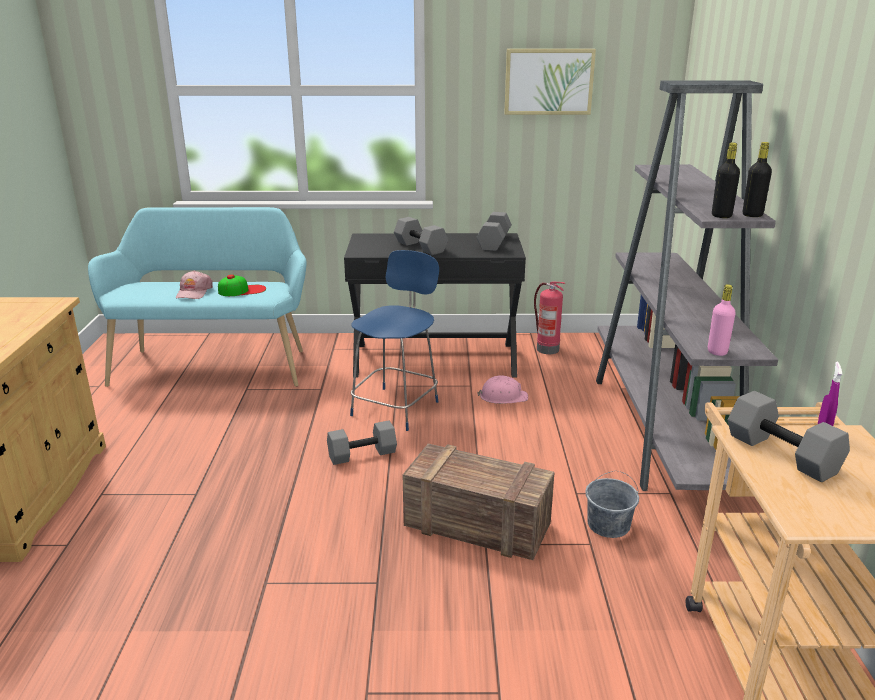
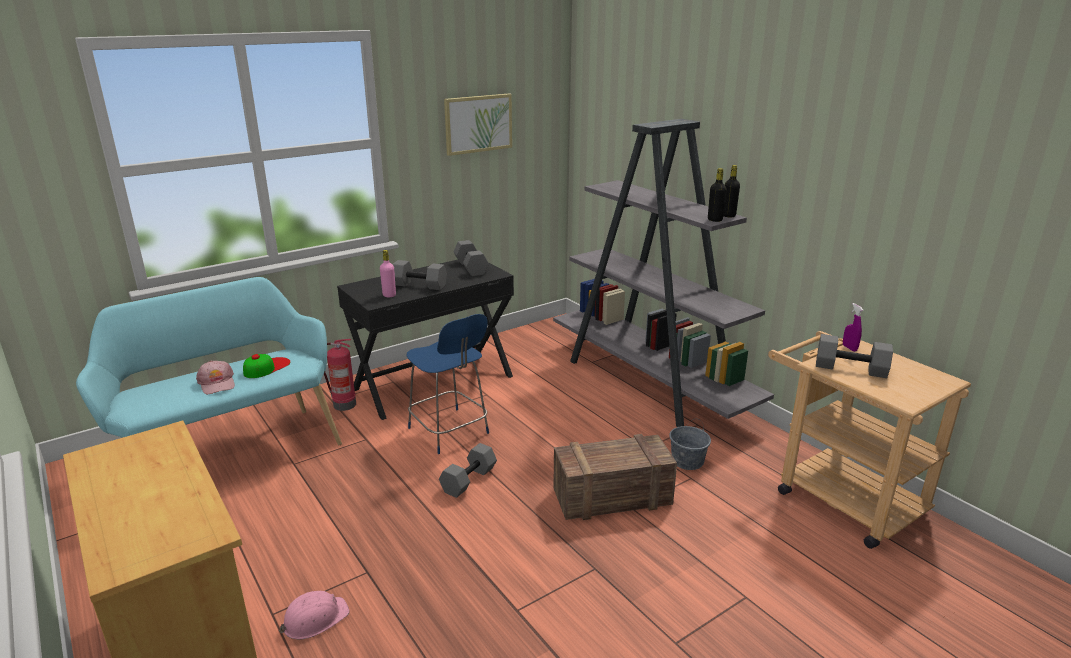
camera: 35 degrees left, 0 degrees up
blue chair [350,250,439,431] -> blue chair turned 150 degrees clockwise [406,314,489,454]
pink hard hat [477,375,528,404] -> pink hard hat moved to [279,591,350,639]
fire extinguisher [534,282,565,354] -> fire extinguisher moved to [324,339,356,411]
pink bottle [708,284,736,356] -> pink bottle moved to [380,250,396,297]

